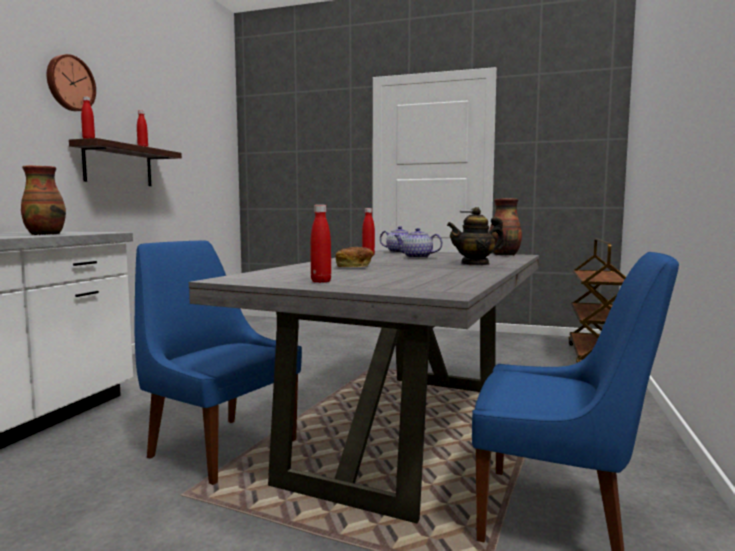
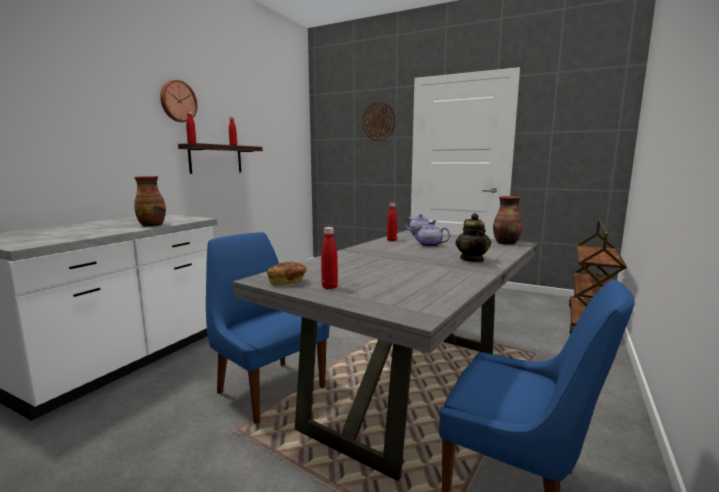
camera: 10 degrees right, 5 degrees up
bread [335,247,374,267] -> bread moved to [267,262,307,286]
teapot [447,207,505,266] -> teapot turned 90 degrees counterclockwise [455,213,491,262]
none -> wall clock [362,103,396,141]

